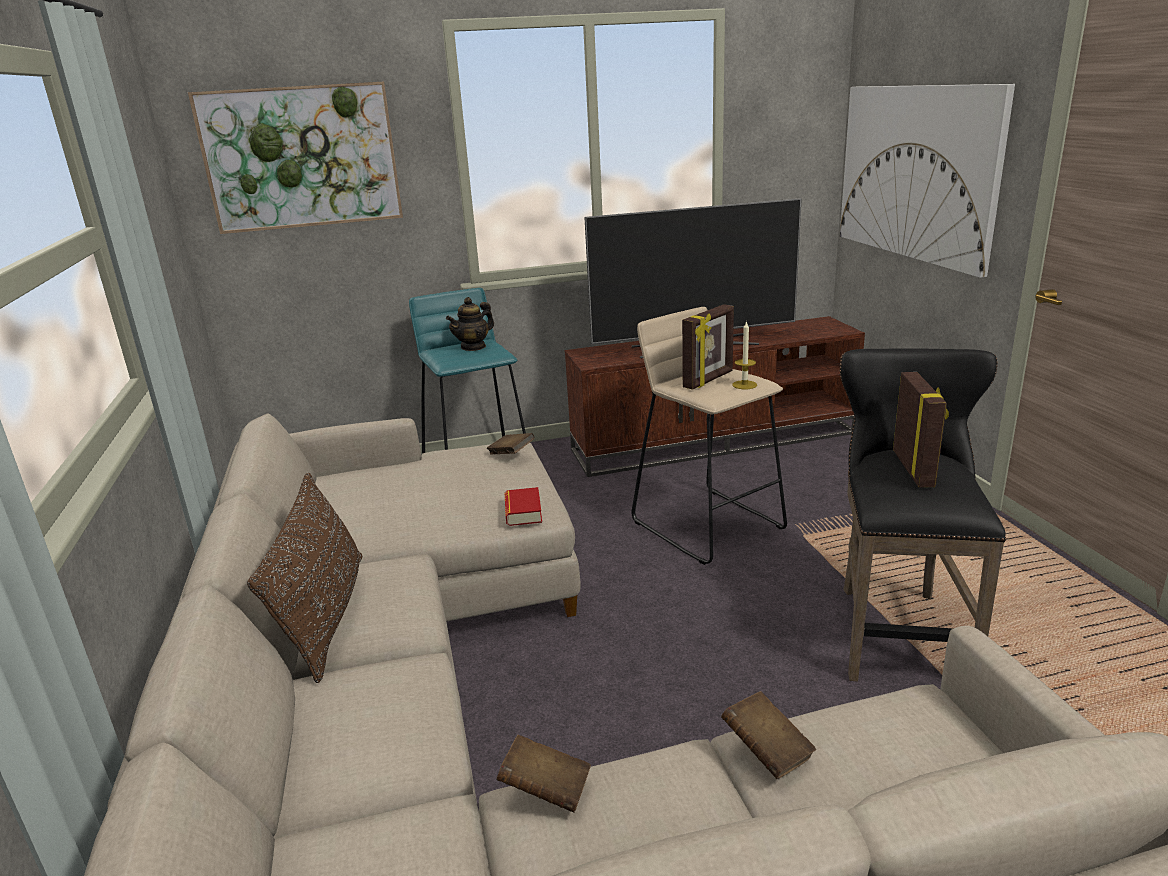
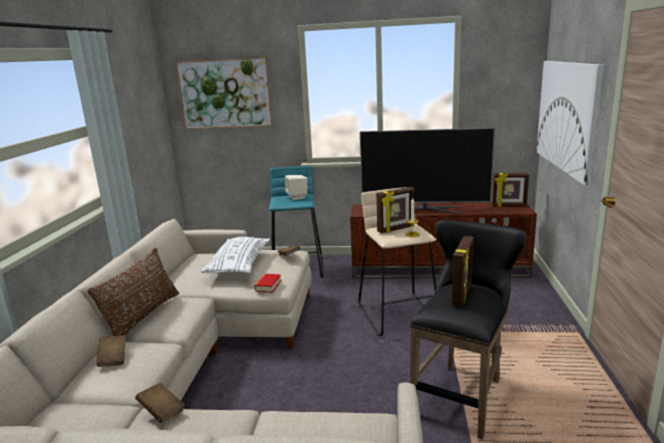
camera: 20 degrees right, 5 degrees down
teapot [446,297,494,351] -> beige speaker [285,175,307,200]
brown book [721,691,816,779] -> brown book moved to [96,335,126,367]
none -> white pillow [201,237,270,273]
none -> picture frame [492,173,529,207]

